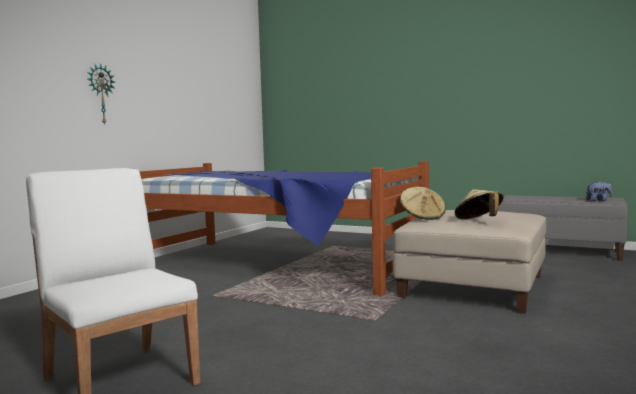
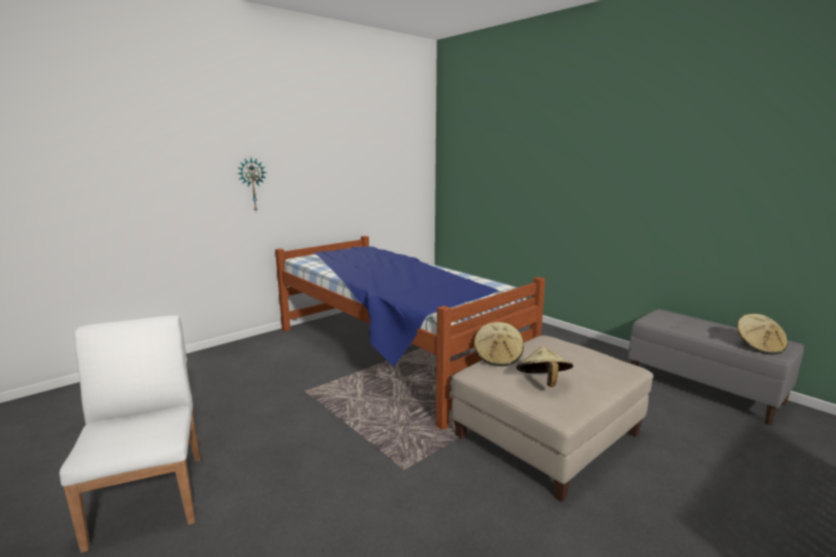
camera: 20 degrees right, 10 degrees up
plush toy [586,182,612,201] -> beige hat [737,314,788,354]

